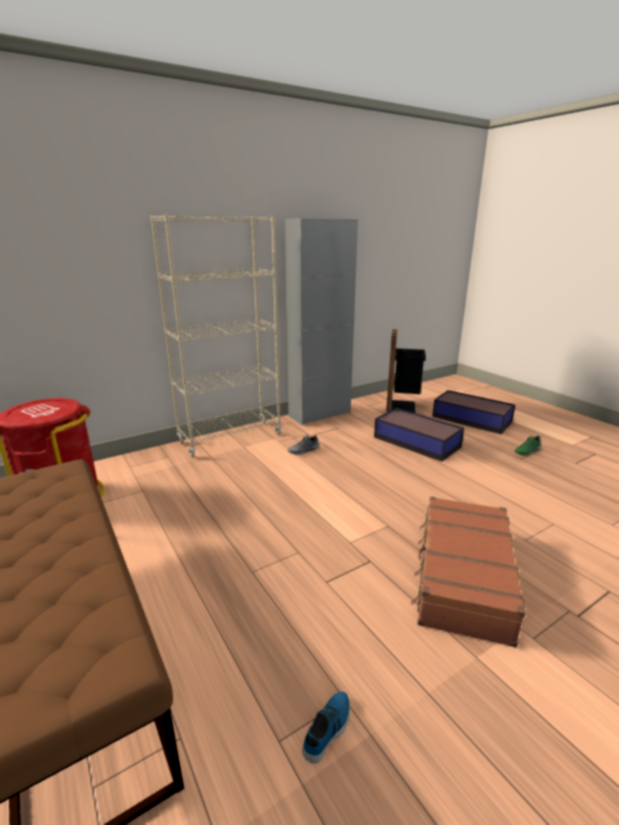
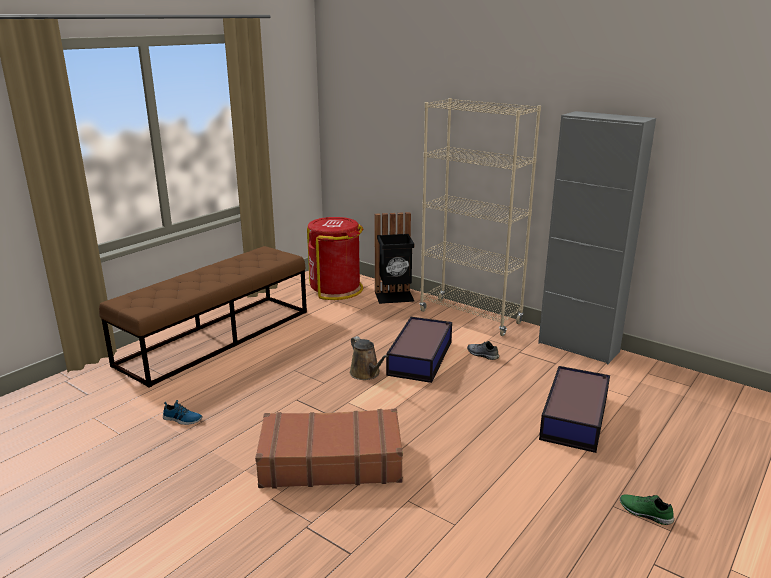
camera: 70 degrees right, 0 degrees up
black trash can [386,329,426,413] -> black trash can moved to [374,212,415,304]
storage box [432,390,515,434] -> storage box moved to [386,317,452,383]
none -> brown watering can [350,336,388,380]

